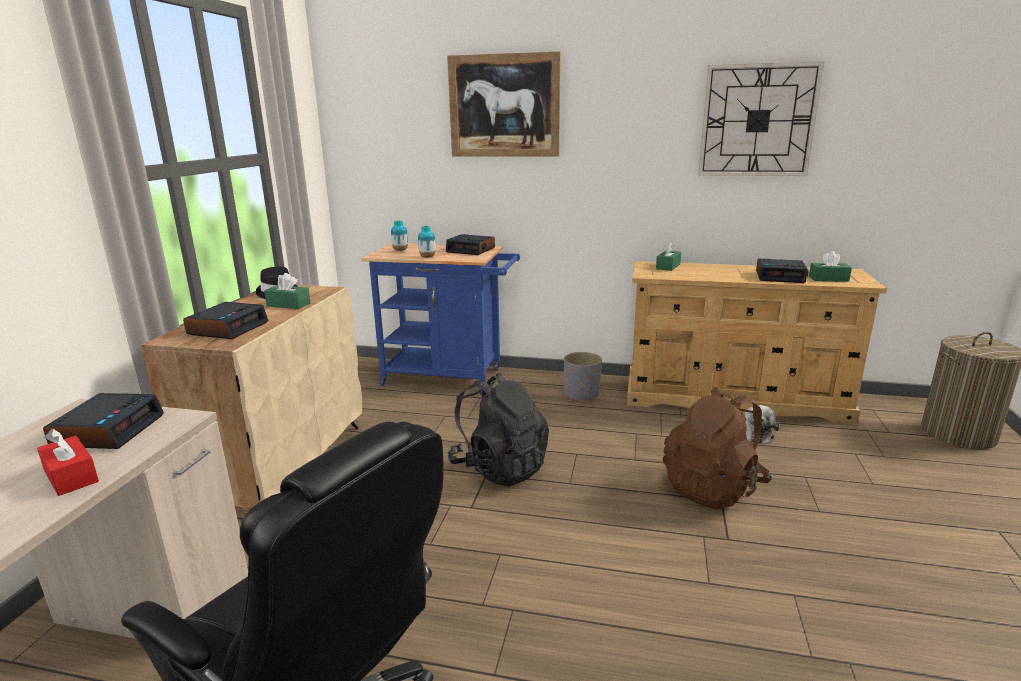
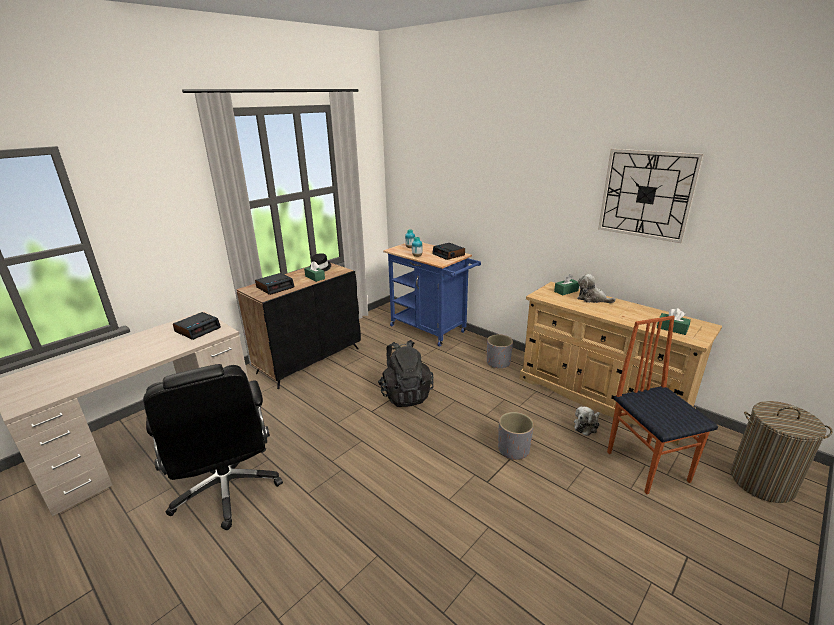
camera: 30 degrees right, 5 degrees up
red tissue box [37,429,99,496] -> none
beige cabinet [141,285,362,511] -> black cabinet [236,263,361,389]
picture [447,51,561,157] -> none
brown backpack [663,387,772,510] -> grey planter [498,412,534,460]
alarm clock [756,259,809,283] -> none
none -> plush toy [577,274,616,303]
none -> chair [607,316,718,494]

